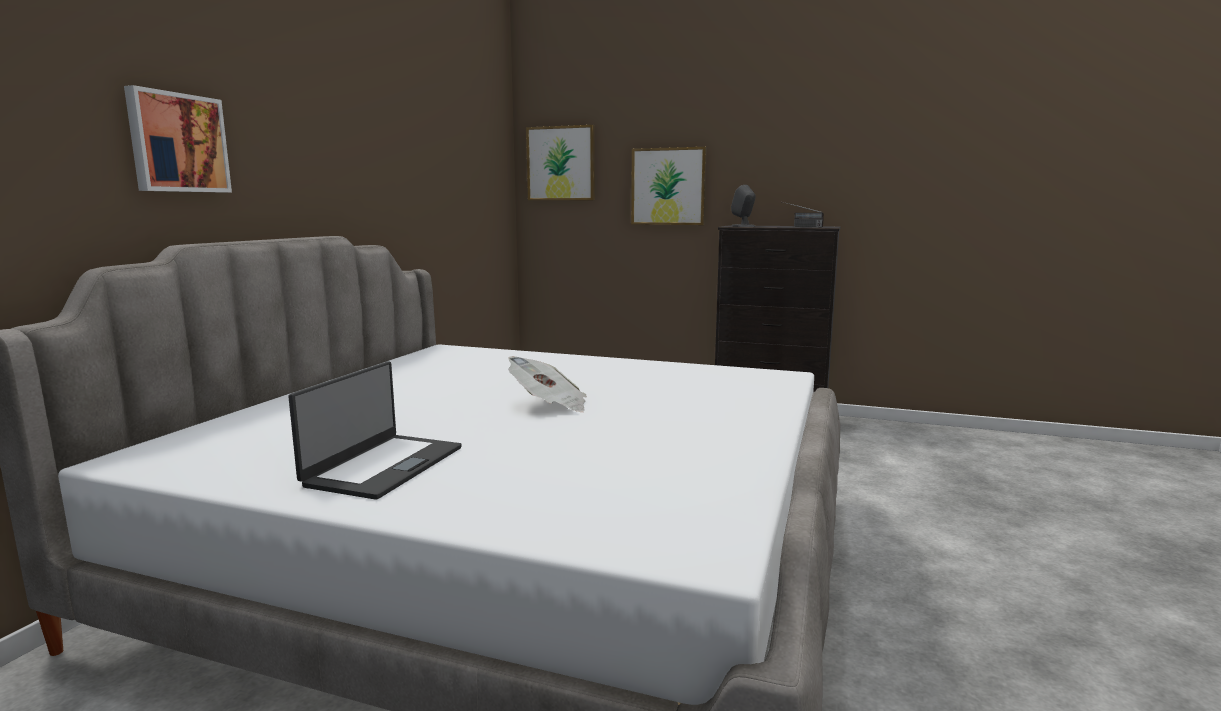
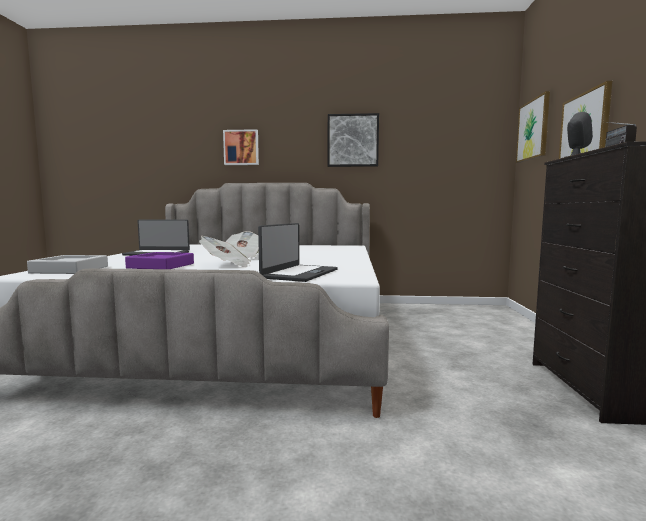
camera: 75 degrees right, 5 degrees down
none -> grey tray [27,255,108,274]
none -> purple tray [125,252,194,269]
none -> newspaper [199,236,251,267]
none -> laptop [258,223,338,282]
none -> picture [328,113,379,167]

